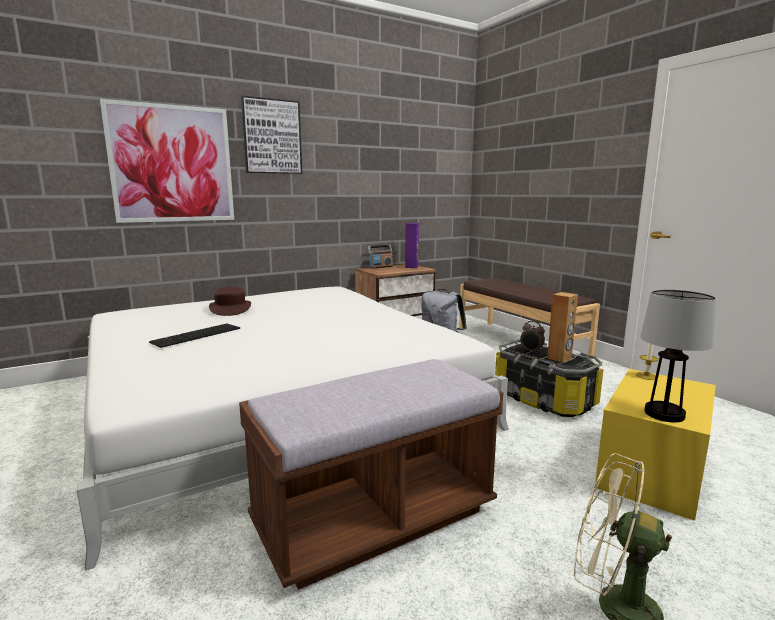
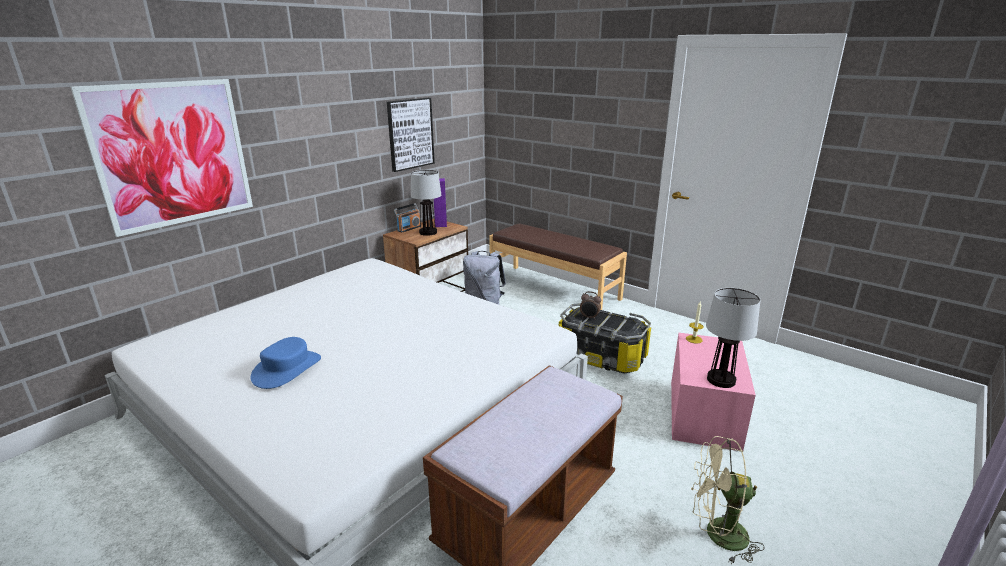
camera: 20 degrees left, 10 degrees up
keyboard [149,324,240,348] -> blue hat [251,337,321,389]
brown hat [209,287,251,316] -> none
picture [241,96,302,174] -> picture moved to [387,98,435,172]
brown speaker [547,292,578,363] -> none
yellow storage box [595,369,716,521] -> pink storage box [671,333,756,451]
none -> table lamp [411,170,441,236]

